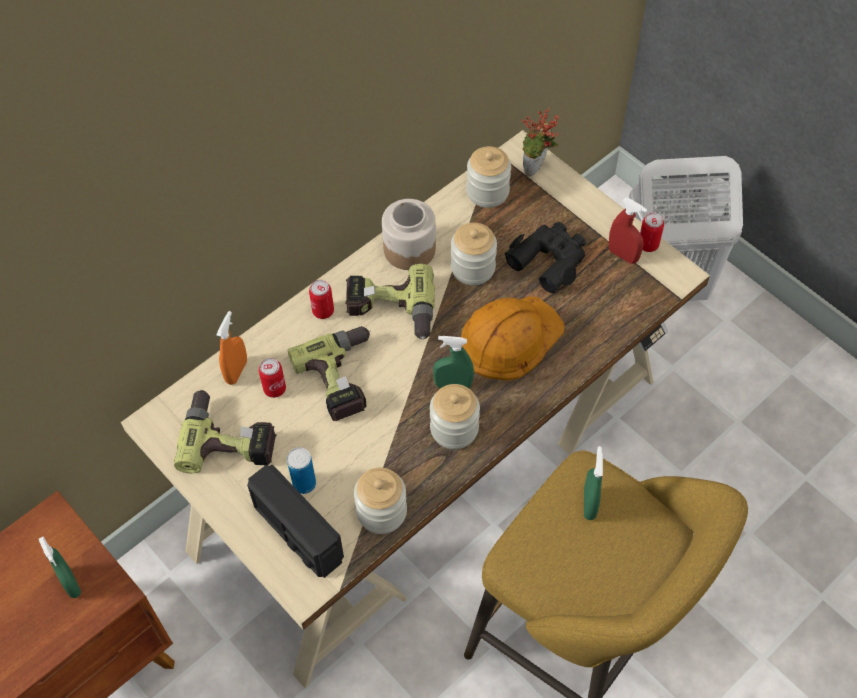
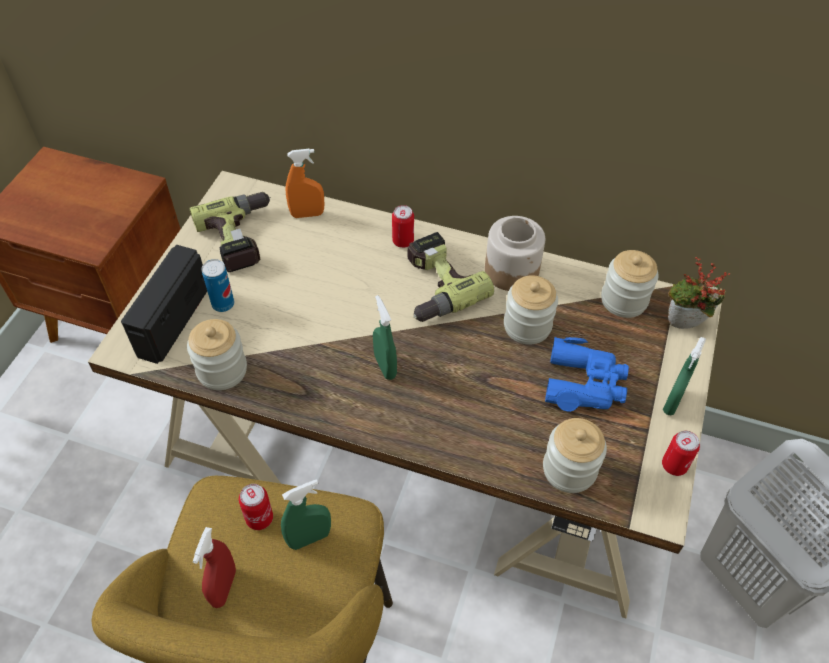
camera: 60 degrees right, 5 degrees down
green spray bottle [39,536,81,598] -> green spray bottle moved to [663,337,706,415]
can [259,358,286,398] -> can moved to [239,484,273,530]
power drill [288,326,371,421] -> none
jar [430,384,480,449] -> jar moved to [543,418,607,493]
orange hard hat [461,296,565,380] -> none
black binoculars [505,222,586,293] -> blue binoculars [545,337,629,412]
red spray bottle [609,198,647,264] -> red spray bottle moved to [193,527,236,608]

